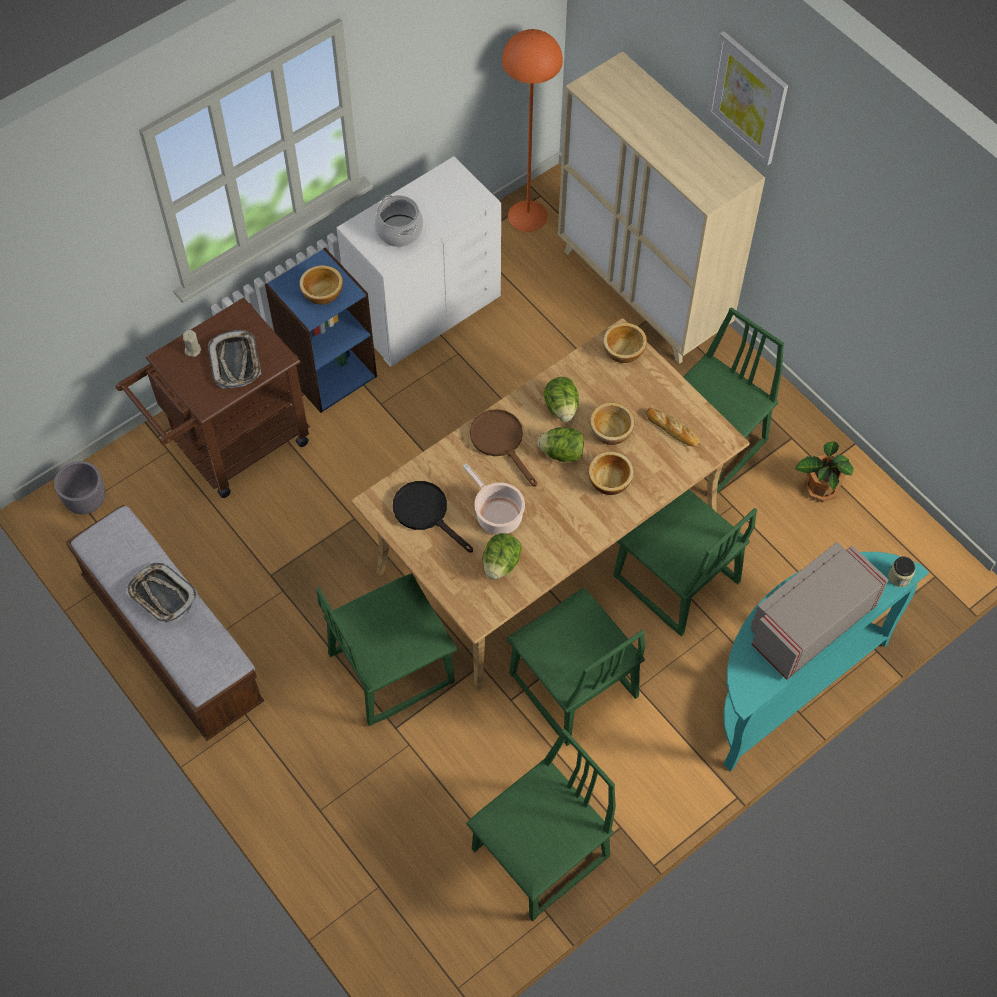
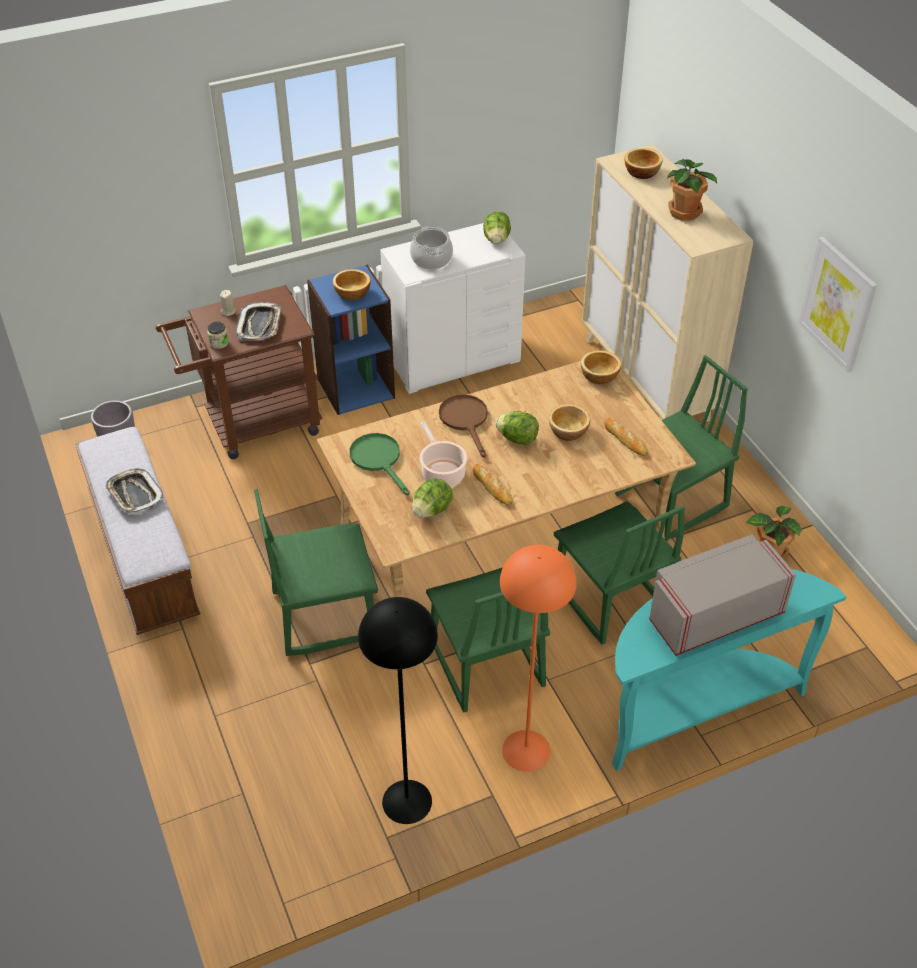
camera: 15 degrees right, 15 degrees down
black frying pan [393,481,473,553] -> green frying pan [350,433,410,495]
green chair [466,729,616,921] -> black floor lamp [358,597,438,824]
orange floor lamp [502,29,563,232] -> orange floor lamp moved to [500,545,576,772]
lettuce [544,377,579,422] -> lettuce moved to [483,211,511,244]
bowl [588,452,634,495] -> bowl moved to [624,148,663,179]
picture [707,31,788,166] -> picture moved to [798,237,877,372]
jar [888,557,915,587] -> jar moved to [207,322,229,349]
none -> bread [473,464,513,505]
none -> potted plant [667,159,717,221]

